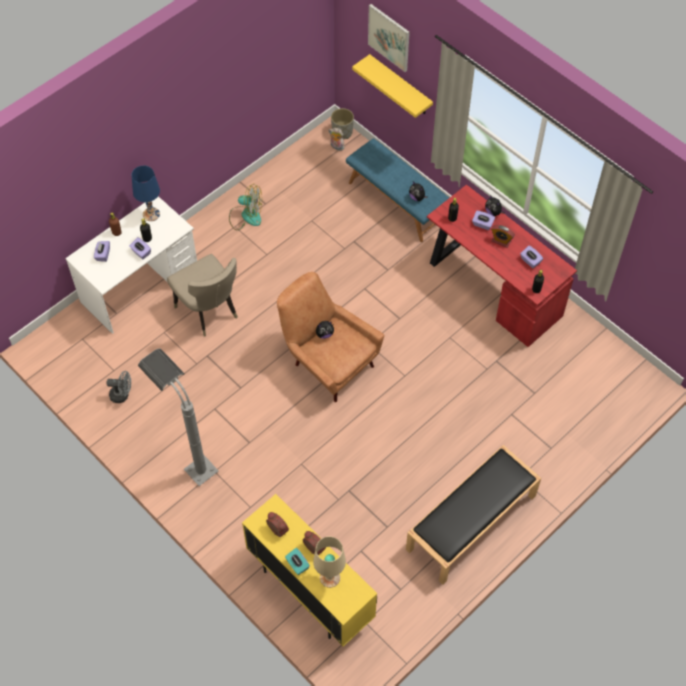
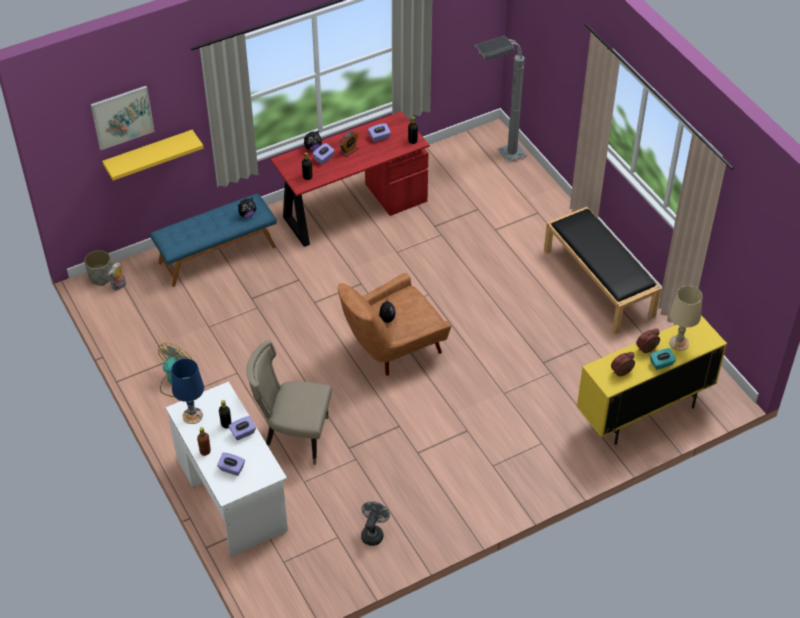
camera: 75 degrees left, 10 degrees down
grey floor lamp [138,349,219,486] -> grey floor lamp moved to [473,36,528,162]
beige chair [167,254,238,336] -> beige chair turned 150 degrees counterclockwise [246,340,332,465]

